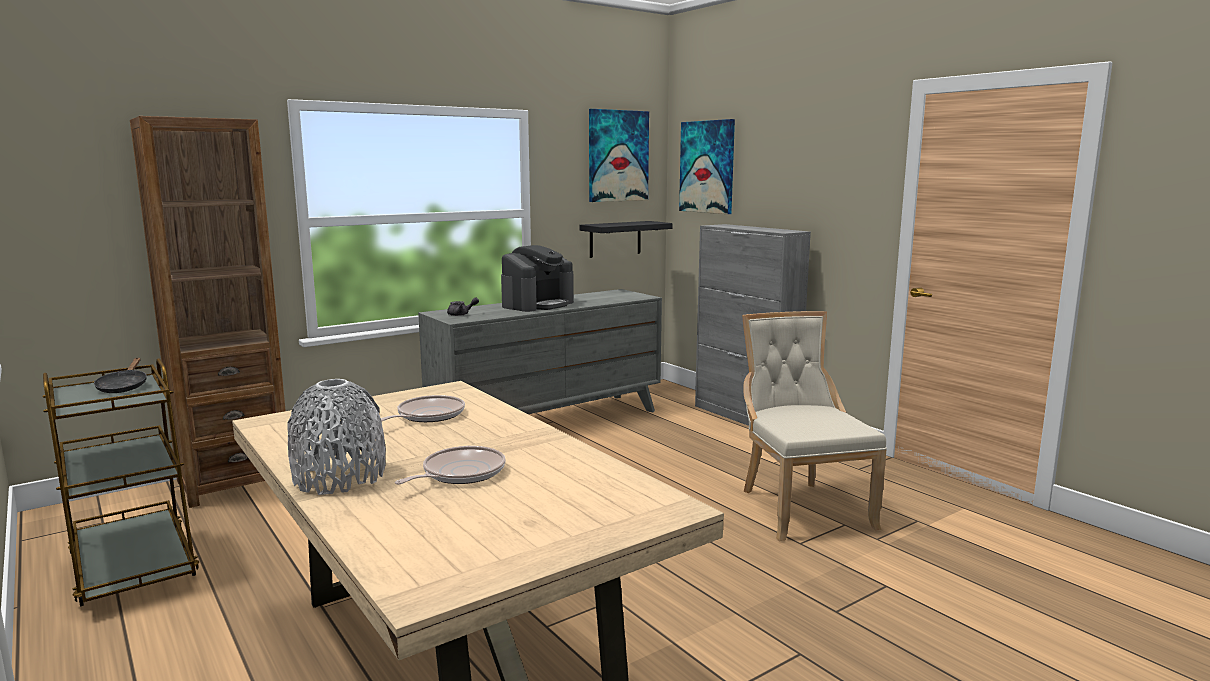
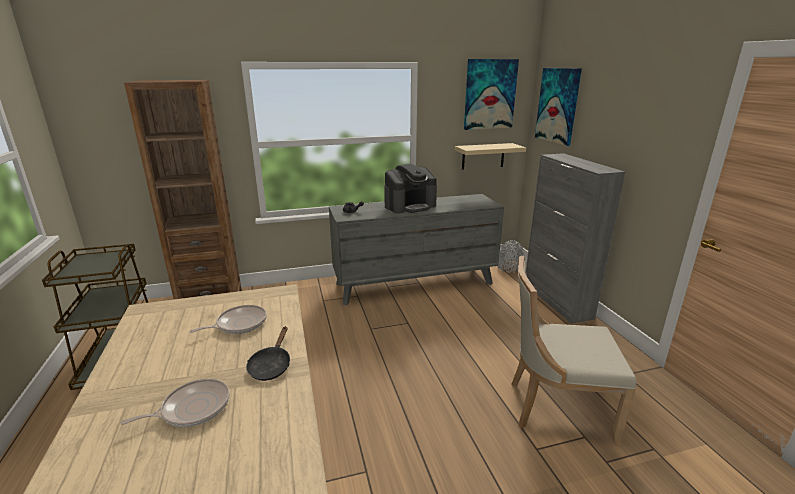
camera: 20 degrees right, 10 degrees up
black frying pan [94,358,147,393] -> black frying pan moved to [246,326,290,381]
grey vase [287,379,386,495] -> grey vase moved to [497,240,524,273]
black shelf [579,221,672,258] -> beige shelf [455,143,526,170]
beige chair [742,311,887,541] -> beige chair turned 90 degrees counterclockwise [511,256,637,446]

